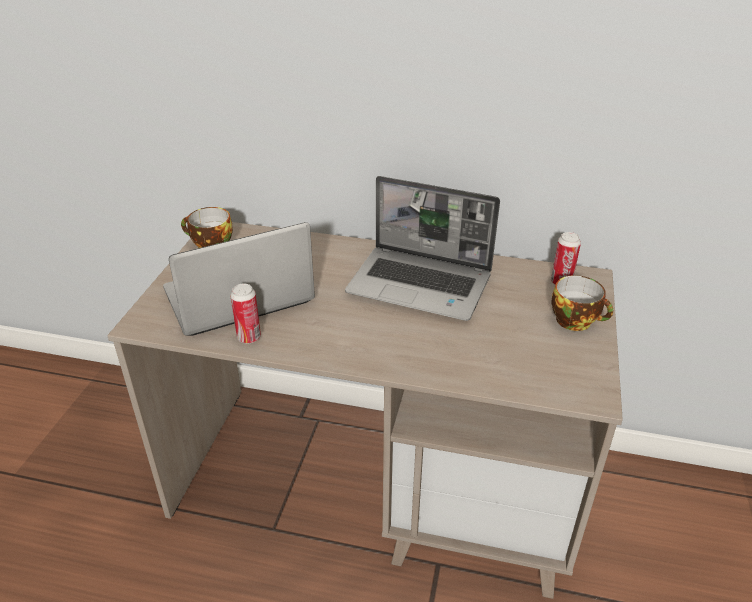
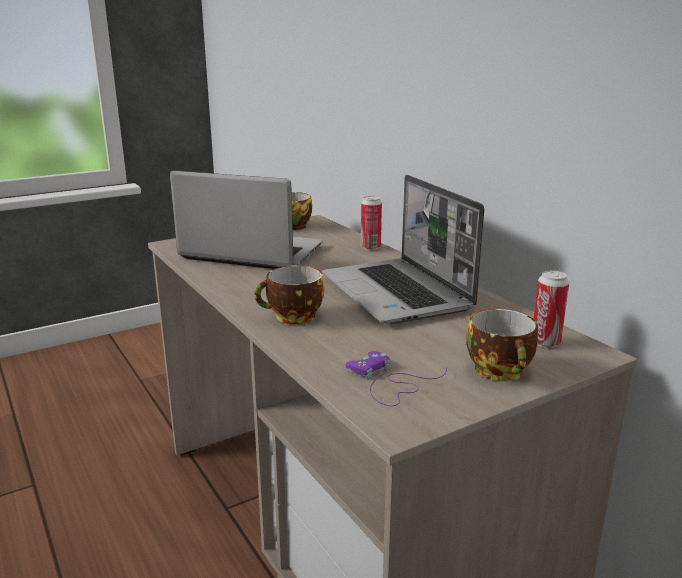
camera: 45 degrees right, 15 degrees down
can [230,284,261,343] -> can moved to [361,196,382,250]
none -> cup [254,265,324,324]
none -> purple game controller [346,351,447,406]

